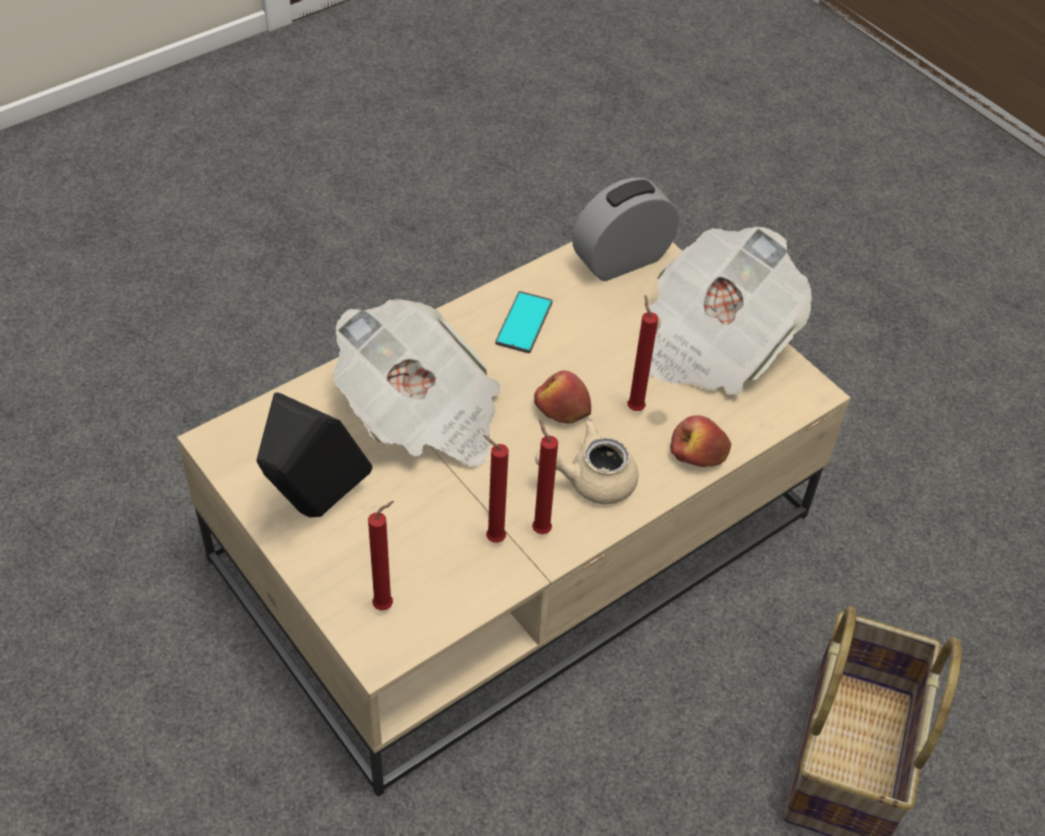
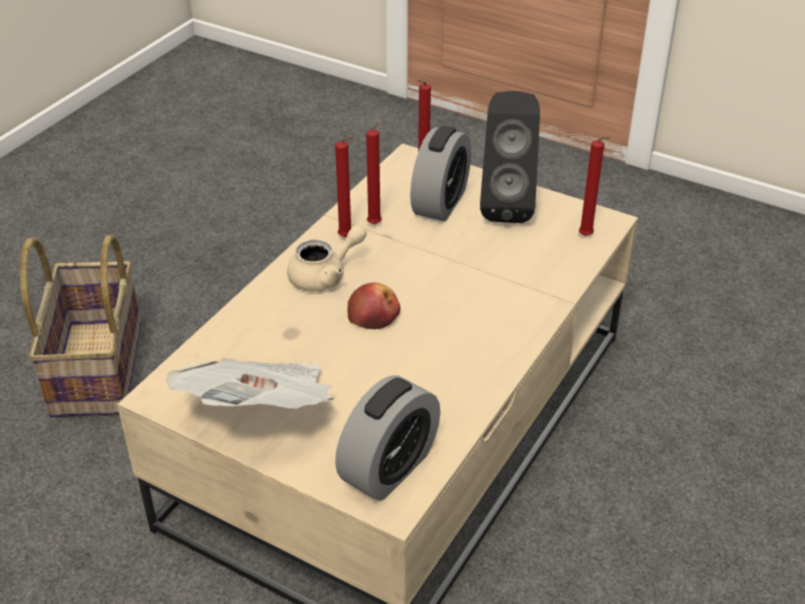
camera: 160 degrees right, 10 degrees down
newspaper [333,299,500,466] -> none
phone [495,291,553,353] -> none
red candle [627,295,658,411] -> red candle moved to [579,137,610,236]
apple [670,415,731,467] -> none
none -> alarm clock [410,126,471,222]

